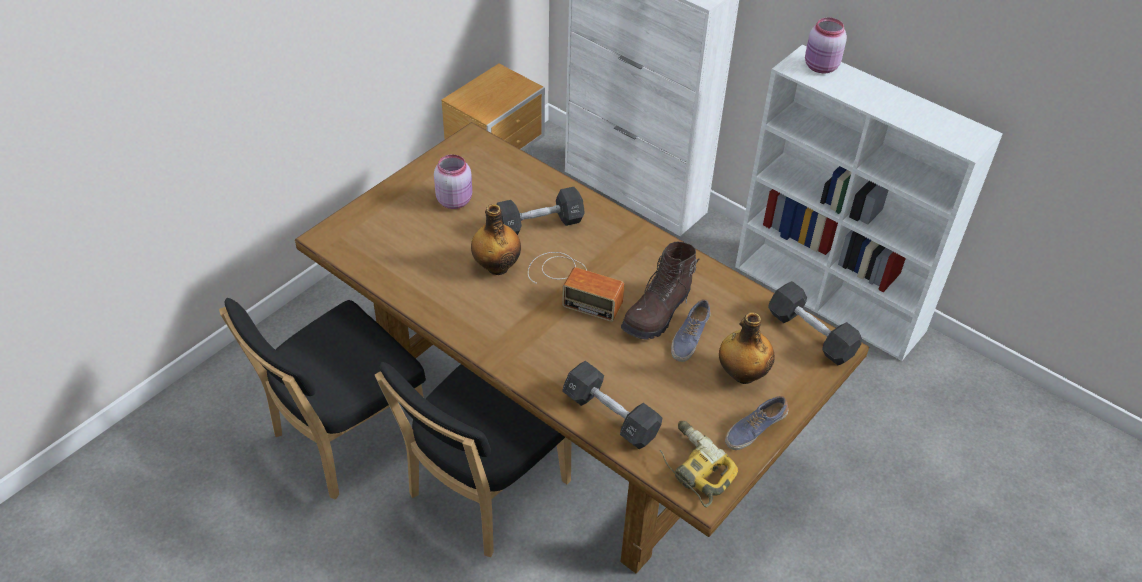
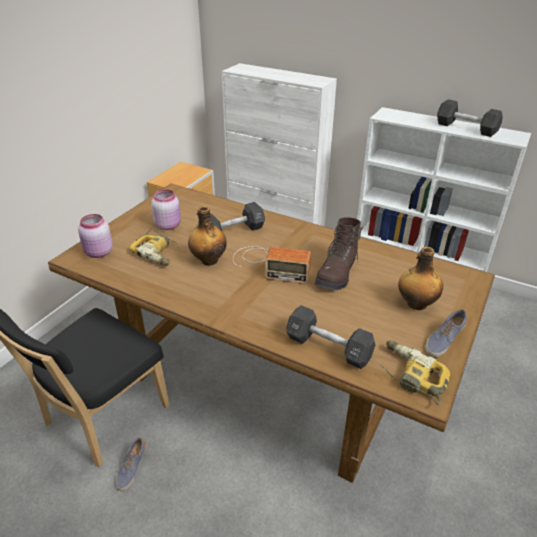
camera: 10 degrees left, 10 degrees down
black chair [375,362,571,557] -> none
shoe [671,299,711,362] -> shoe moved to [116,437,147,491]
black dumbbell [768,281,862,365] -> black dumbbell moved to [437,99,503,137]
pink jar [805,17,847,73] -> pink jar moved to [78,214,113,258]
none -> power drill [129,228,180,266]

